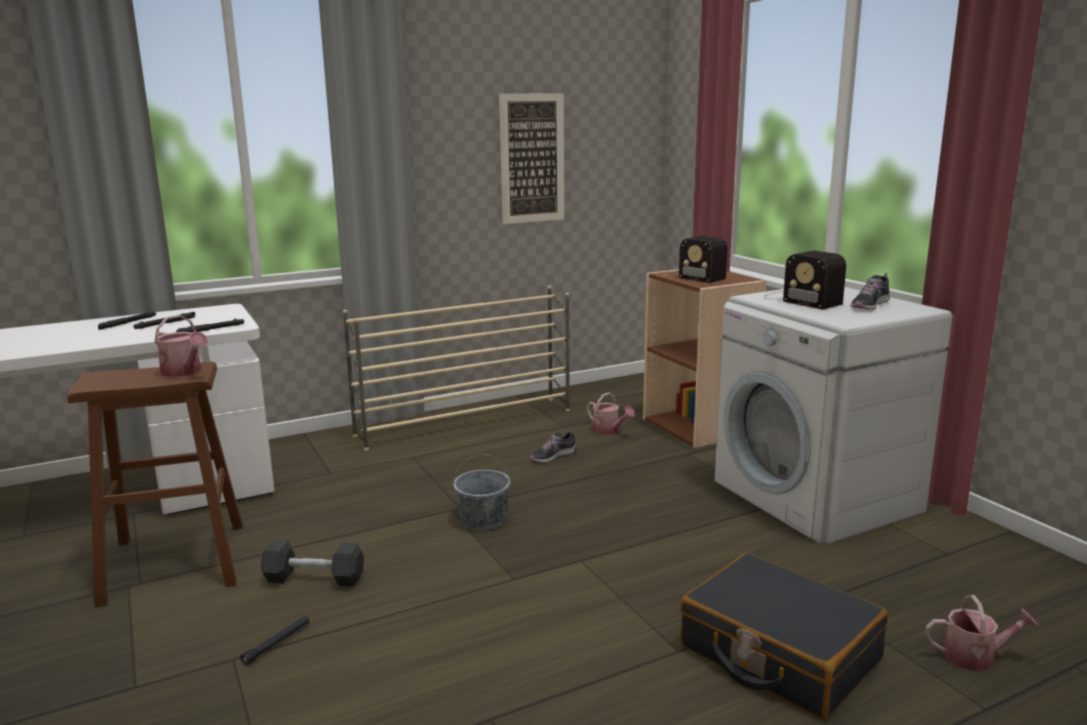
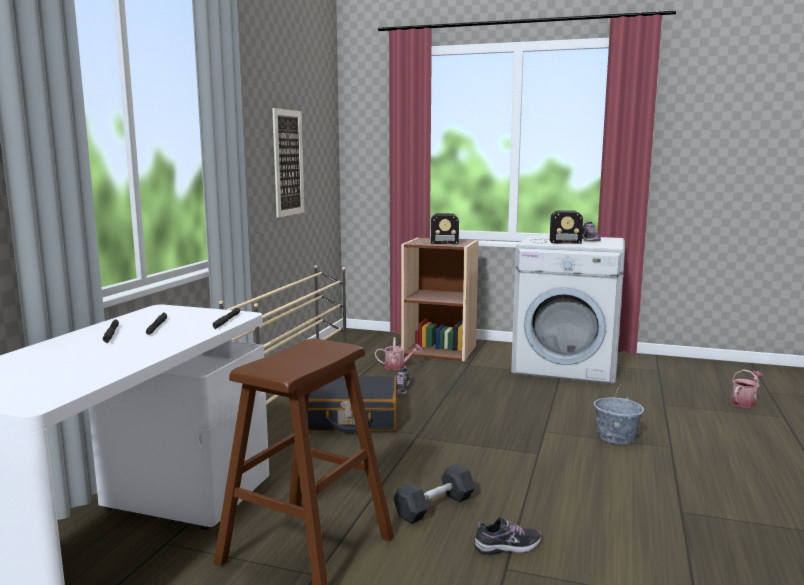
camera: 45 degrees left, 5 degrees down
watering can [154,315,208,377] -> none
black flashlight [240,616,309,665] -> shoe [474,517,541,555]
grey bucket [453,454,510,530] -> grey bucket moved to [594,382,644,445]
black suitcase [680,553,888,720] -> black suitcase moved to [307,376,398,433]

